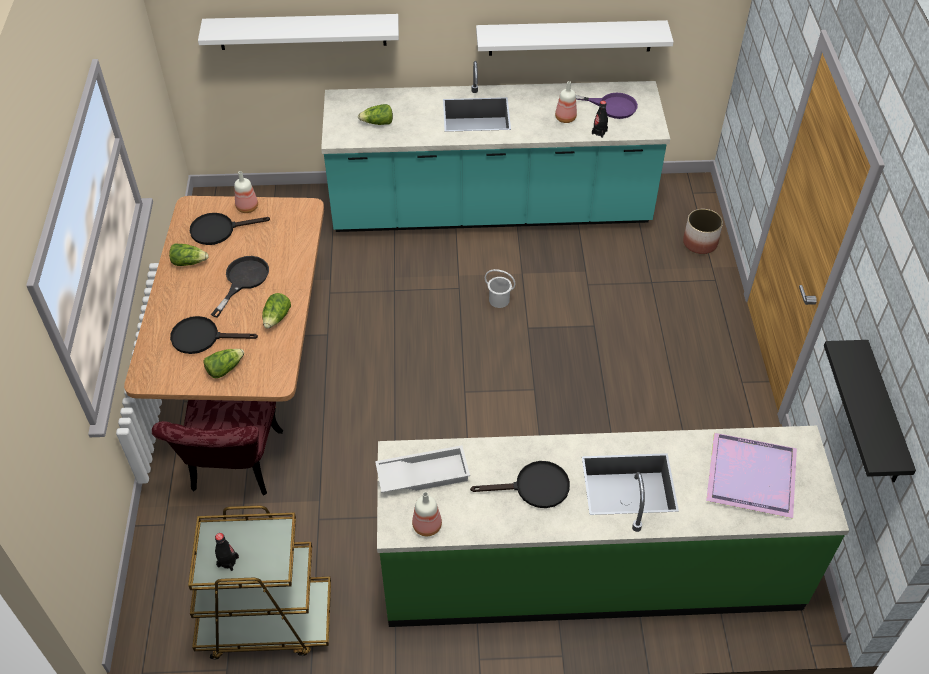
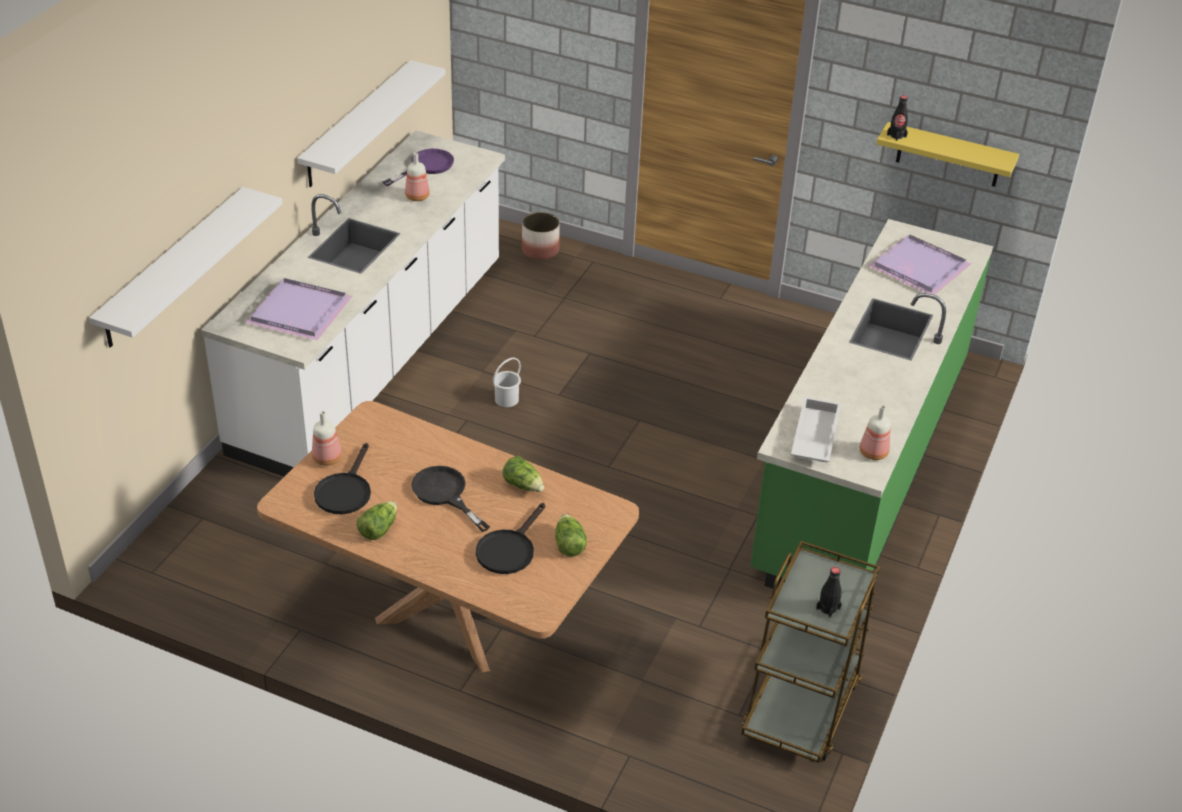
camera: 65 degrees left, 10 degrees down
red chair [152,400,283,496] -> none
turquoise counter [321,61,670,232] -> white counter [201,130,505,477]
lettuce [358,104,393,125] -> purple tray [245,278,352,340]
black frying pan [470,461,570,508] -> none
black bottle [592,101,608,138] -> black bottle moved to [887,96,908,141]
black shelf [824,340,916,482] -> yellow shelf [876,122,1019,187]

